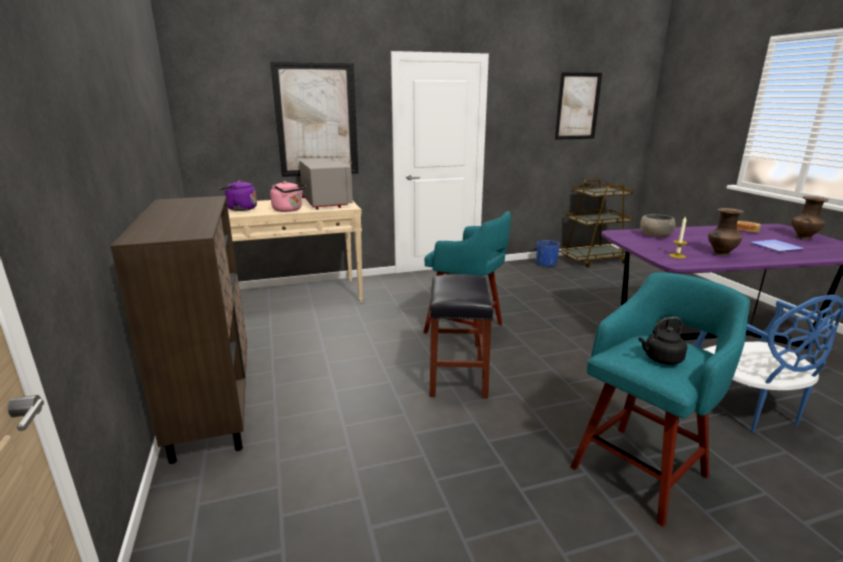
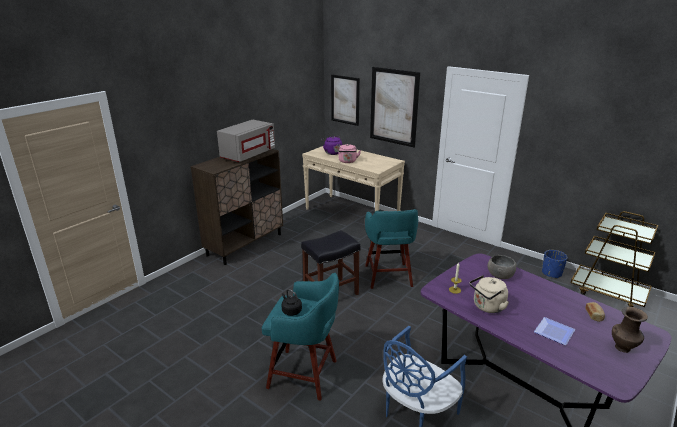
camera: 55 degrees right, 5 degrees up
grey microwave [299,159,353,210] -> grey microwave moved to [217,120,275,162]
picture [555,72,602,140] -> picture moved to [331,74,360,126]
brown vase [708,208,744,256] -> beige kettle [470,275,509,313]

